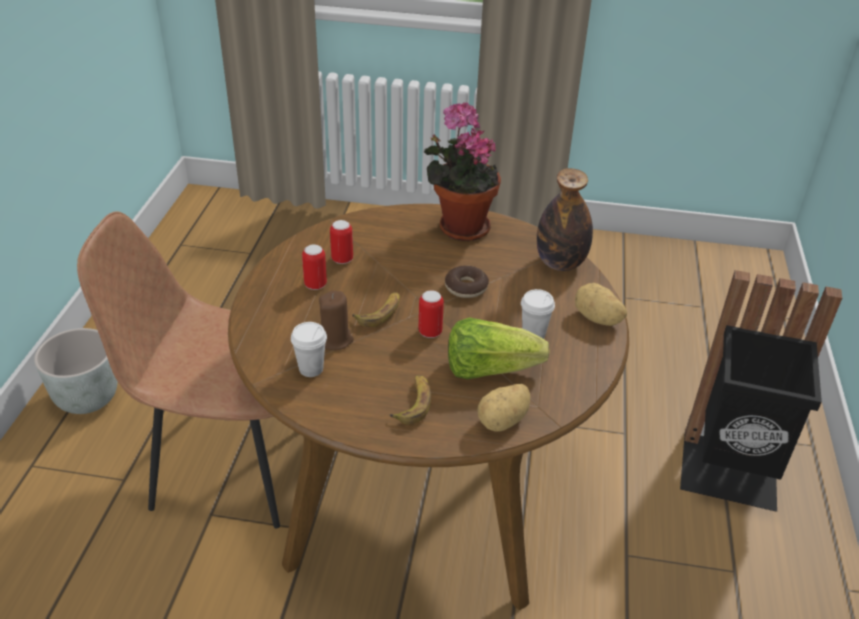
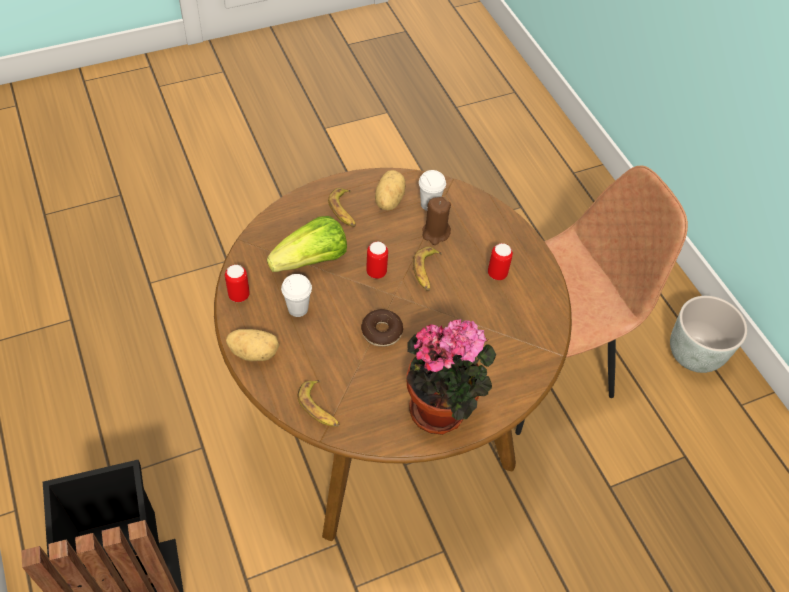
camera: 145 degrees right, 15 degrees up
can [330,220,353,264] -> can moved to [225,265,250,302]
potato [477,384,531,432] -> potato moved to [375,170,406,210]
bottle [537,168,593,271] -> banana [298,380,339,427]

